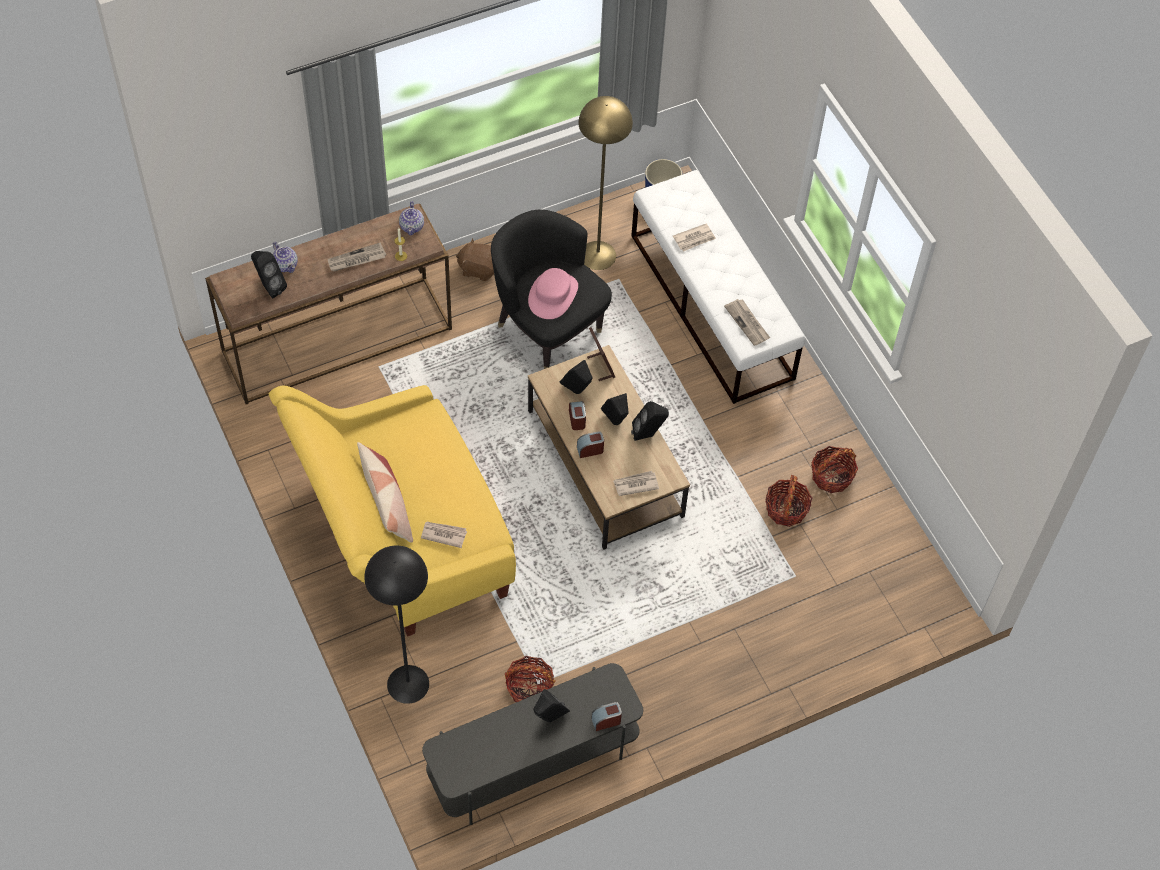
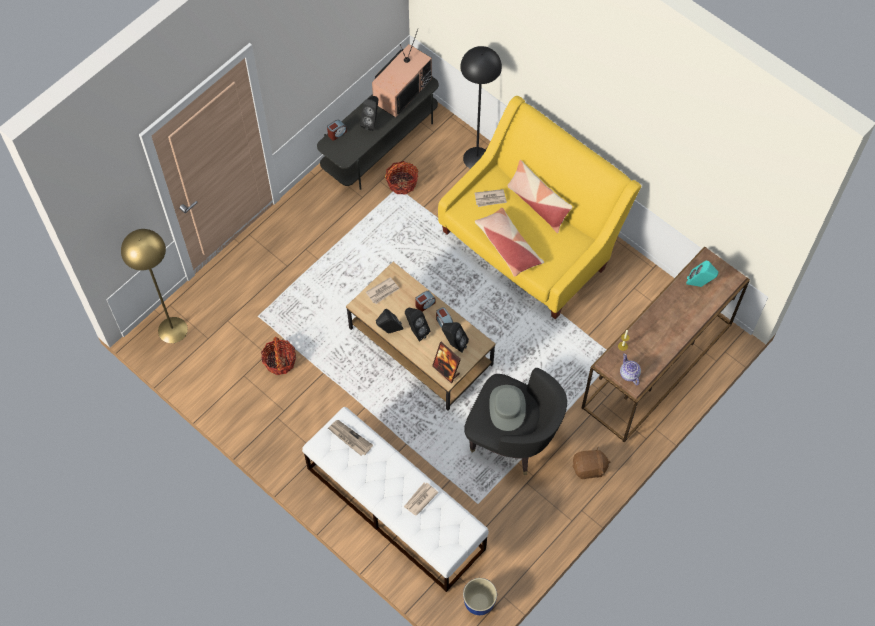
camera: 160 degrees right, 5 degrees up
black speaker [251,251,287,298] -> turquoise speaker [686,261,718,287]
teapot [273,242,298,273] -> none
newspaper [328,242,386,272] -> none
pink hat [528,268,578,319] -> grey hat [489,385,526,431]
yellow floor lamp [578,96,633,270] -> yellow floor lamp moved to [121,229,188,343]
basket [811,446,858,493] -> none
none -> television [372,28,432,118]
none -> pillow [475,208,544,277]

